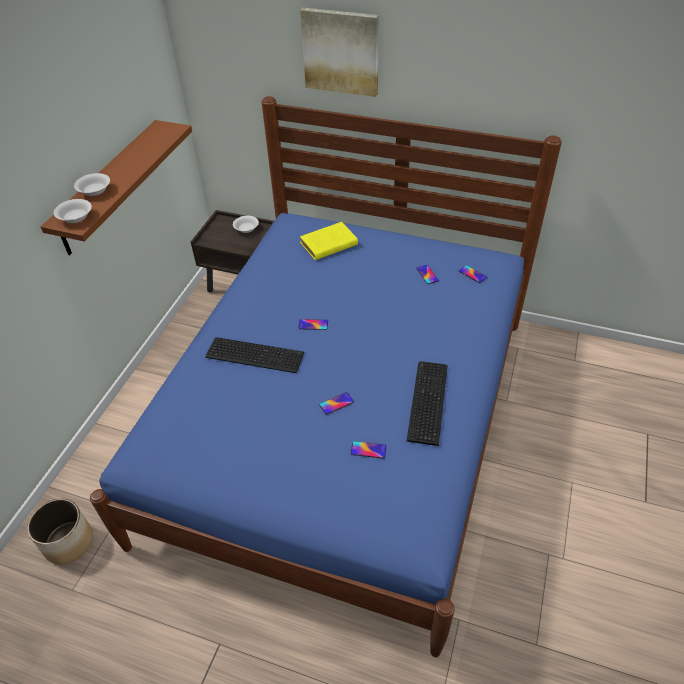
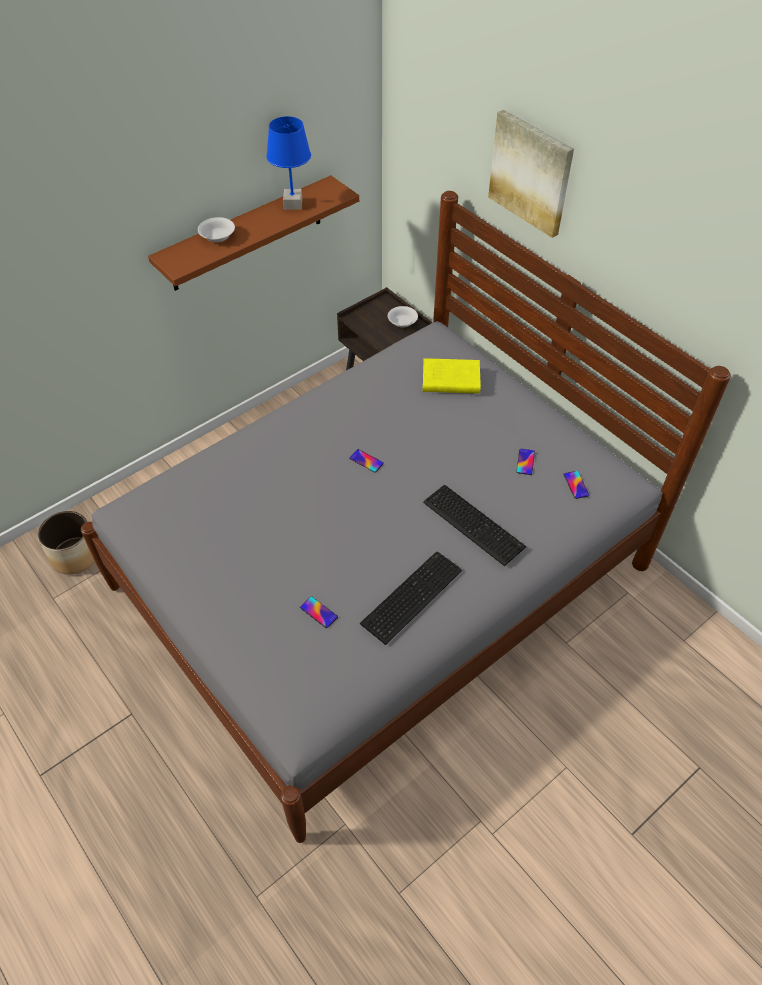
camera: 30 degrees right, 5 degrees up
white bowl [54,199,92,223] -> none
blue bed [90,96,562,657] -> grey bed [81,191,731,843]
keyboard [206,337,304,373] -> keyboard moved to [423,485,526,566]
phone [319,392,354,415] -> none
none -> blue table lamp [266,116,311,210]

